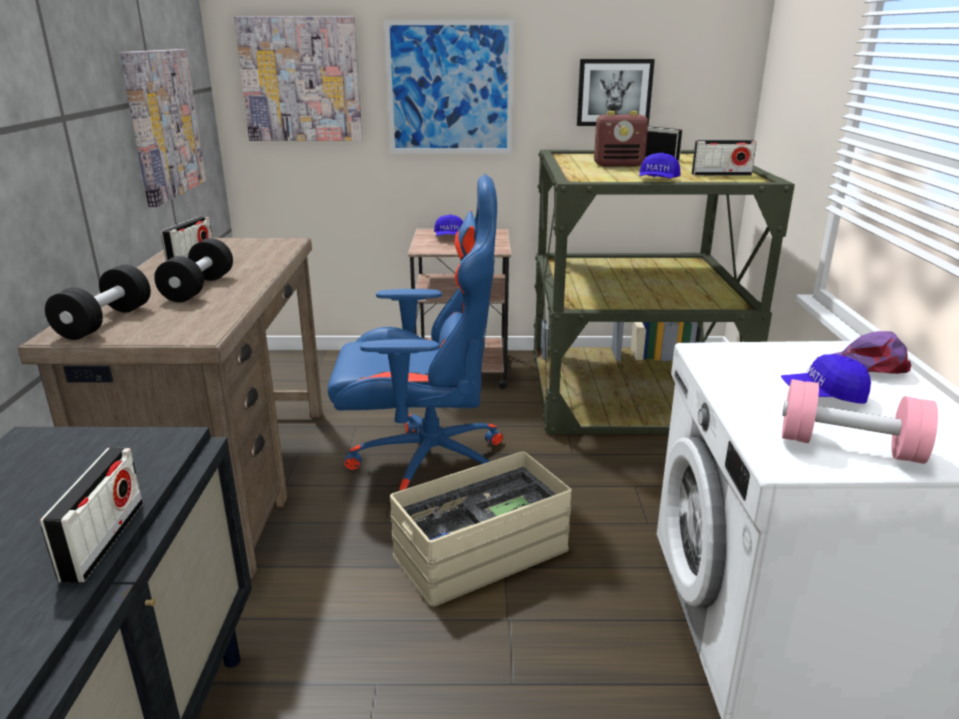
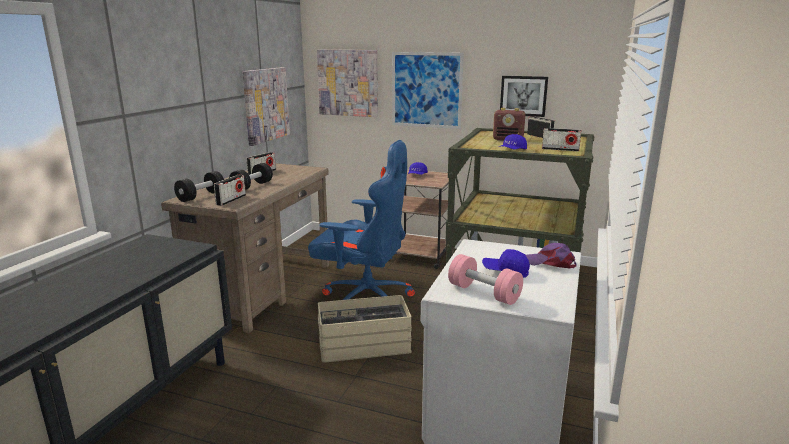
camera: 20 degrees right, 5 degrees down
radio [40,447,143,583] -> radio moved to [214,175,246,206]

